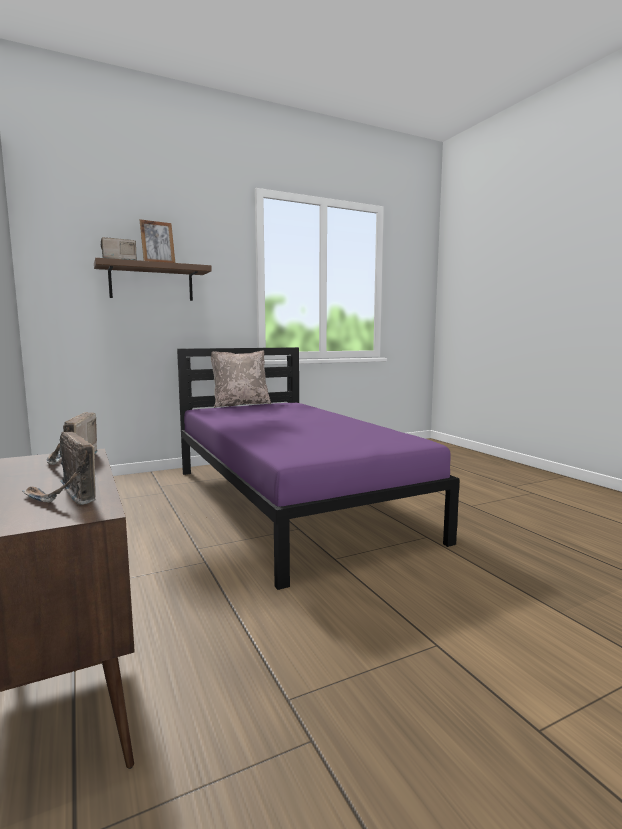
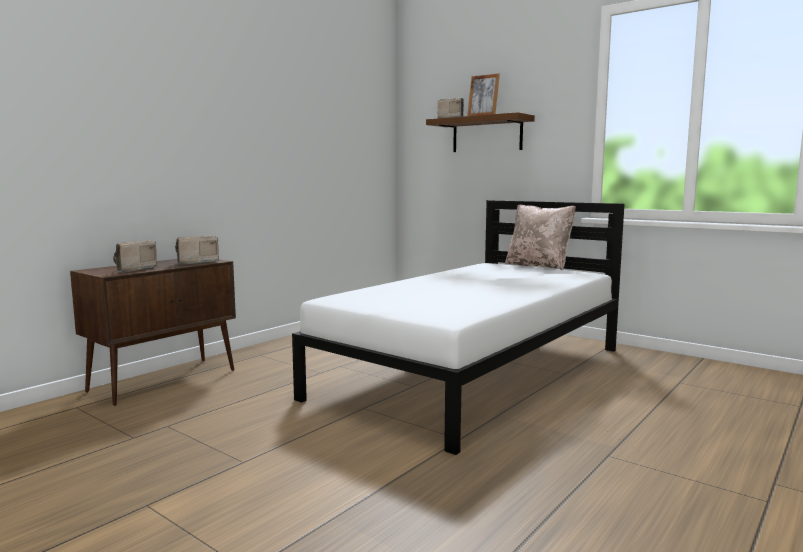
camera: 65 degrees right, 0 degrees up
purple bed [177,347,460,590] -> white bed [292,200,624,455]

